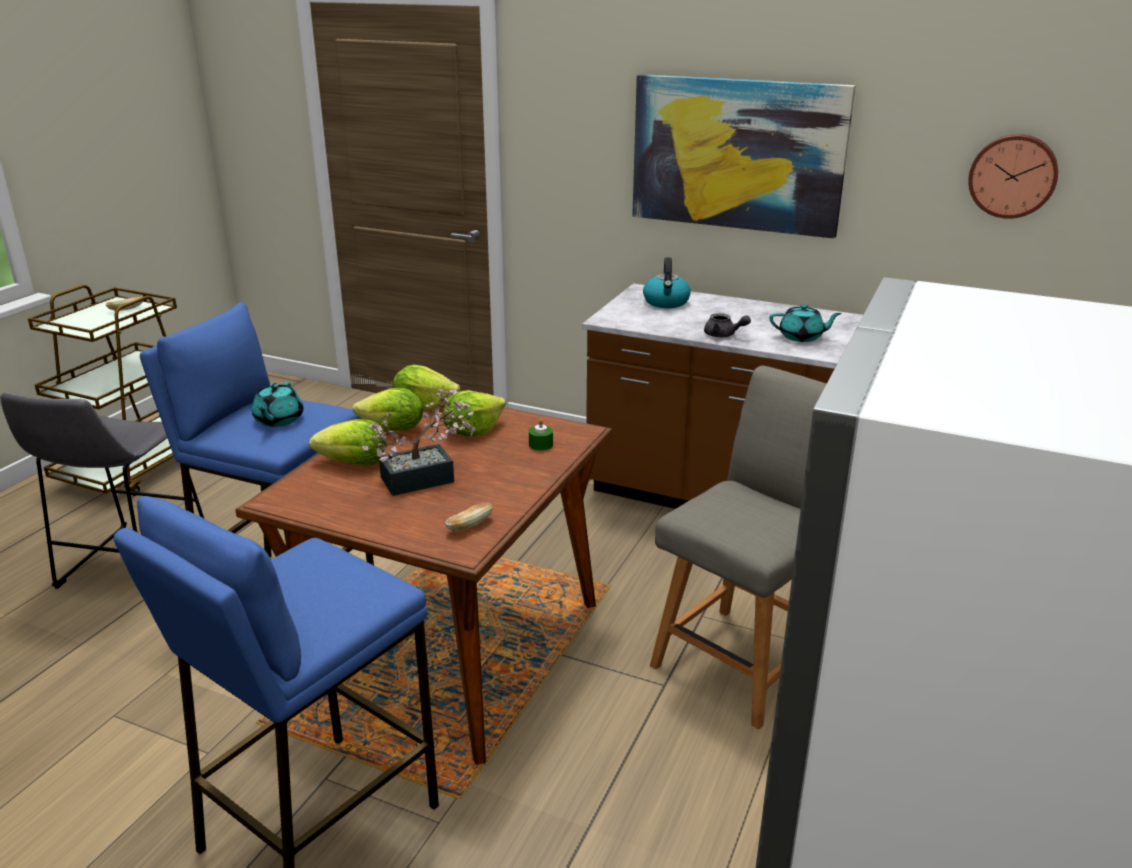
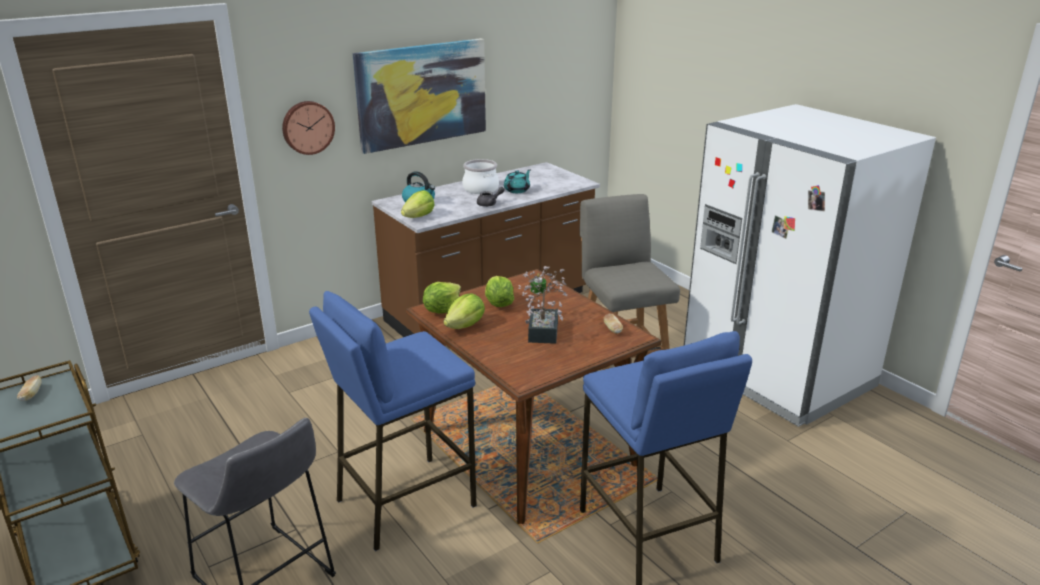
camera: 60 degrees left, 0 degrees up
turquoise teapot [252,382,303,427] -> none
lettuce [309,419,386,465] -> lettuce moved to [401,190,435,218]
wall clock [968,134,1058,219] -> wall clock moved to [282,101,335,155]
none -> cooking pot [462,159,499,194]

